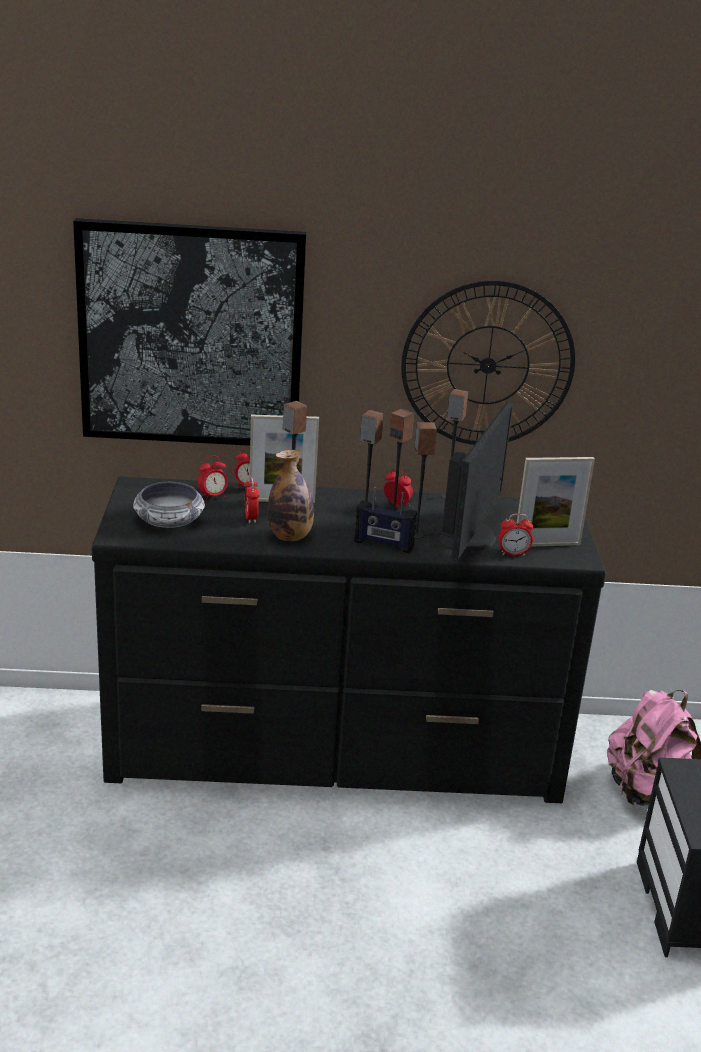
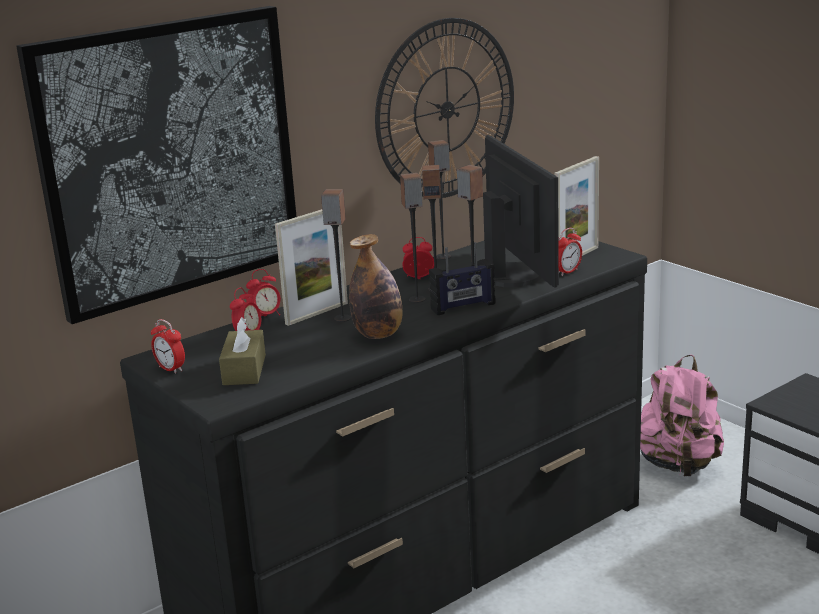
camera: 35 degrees left, 5 degrees down
bowl [133,482,205,528] -> brown tissue box [219,317,266,385]
alarm clock [244,477,260,523] -> alarm clock moved to [151,319,185,374]

